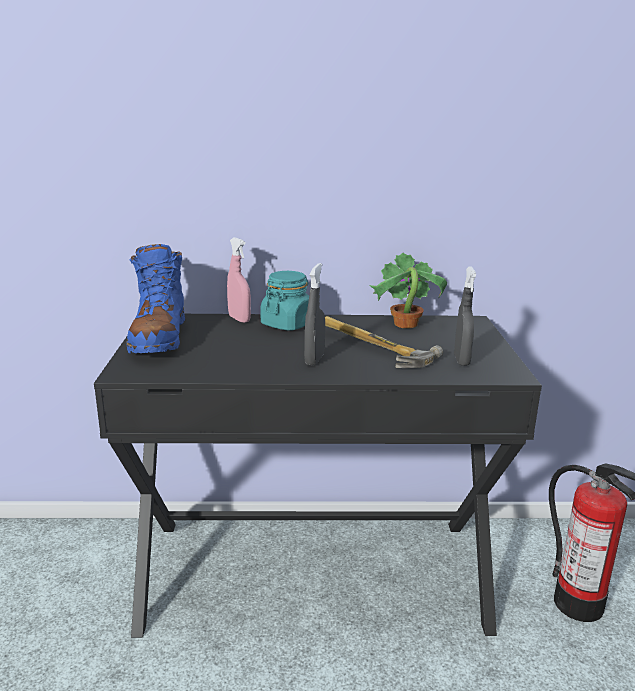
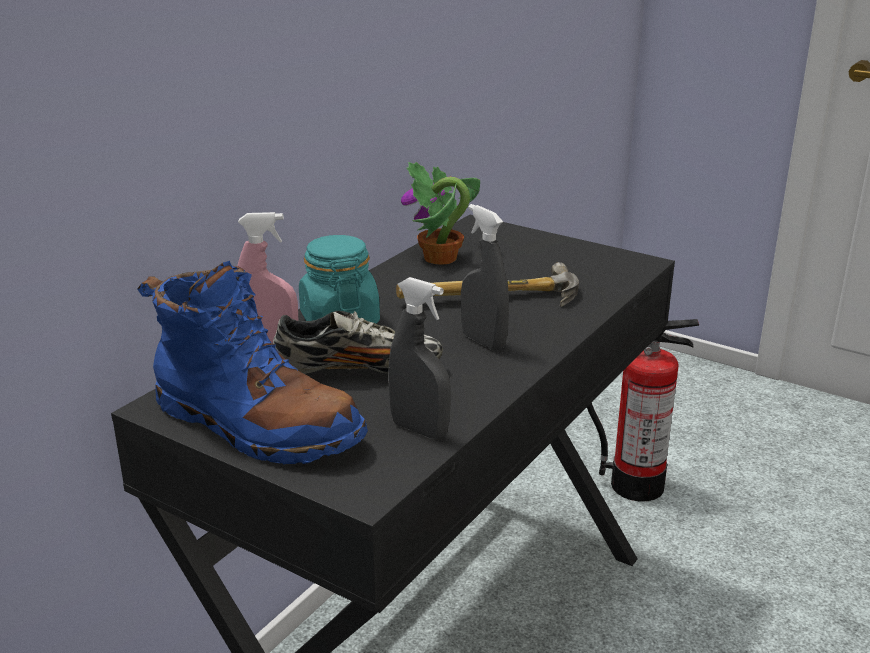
camera: 55 degrees left, 5 degrees up
grey spray bottle [454,266,476,366] -> grey spray bottle moved to [388,277,451,439]
none -> shoe [273,311,443,374]

